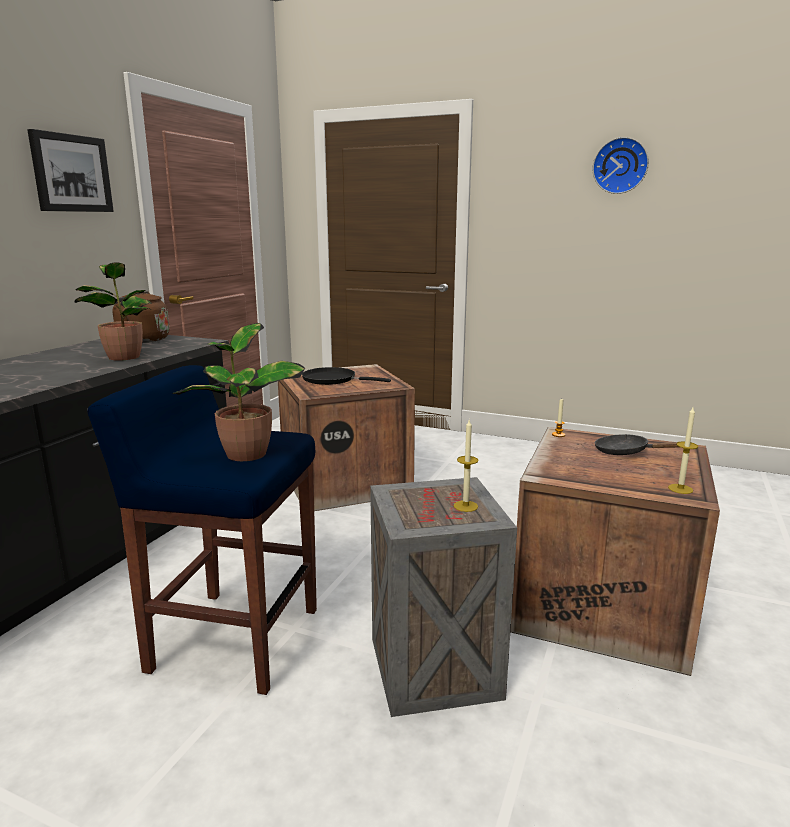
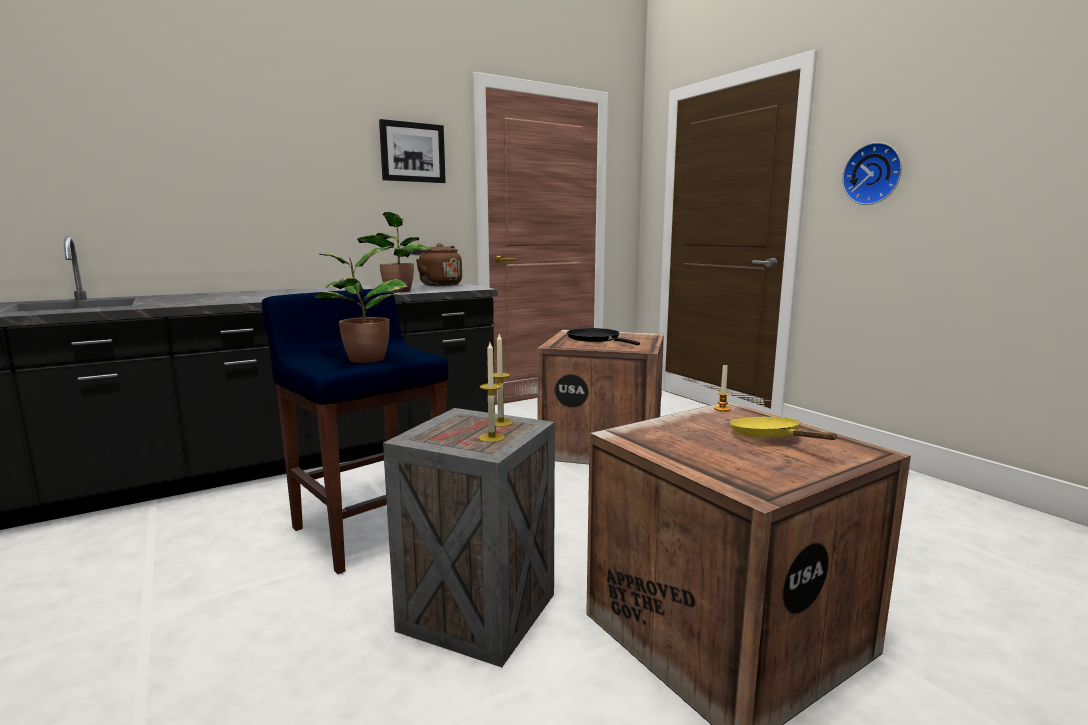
camera: 35 degrees right, 5 degrees down
wall clock [592,137,649,194] -> wall clock moved to [842,142,902,205]
black frying pan [595,434,680,455] -> yellow frying pan [730,417,837,440]
candle [668,407,698,494] -> candle moved to [494,334,513,427]

